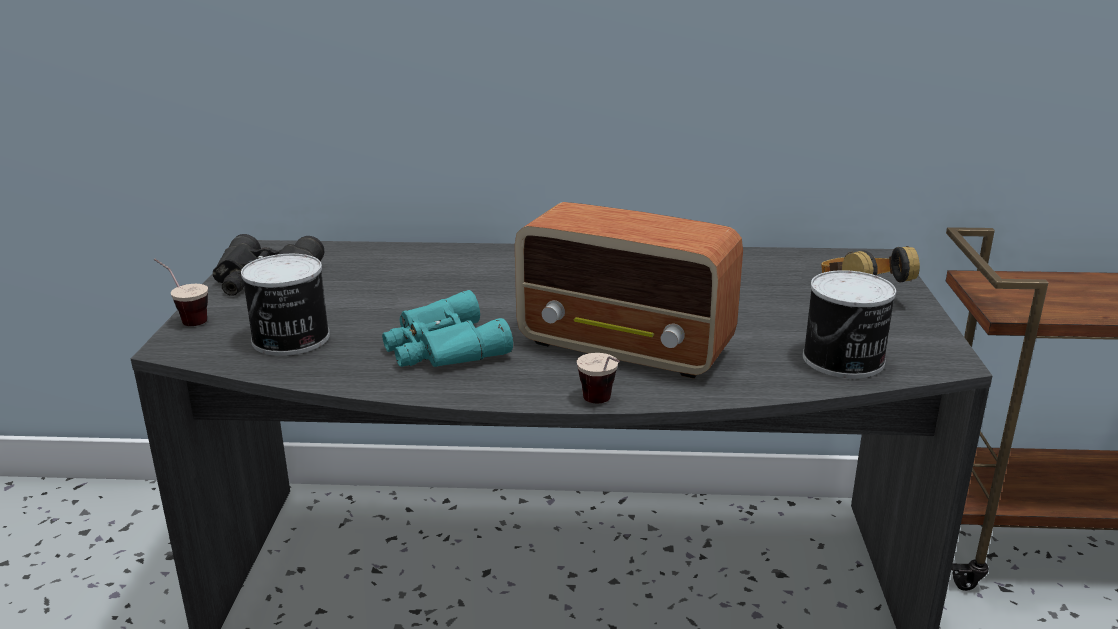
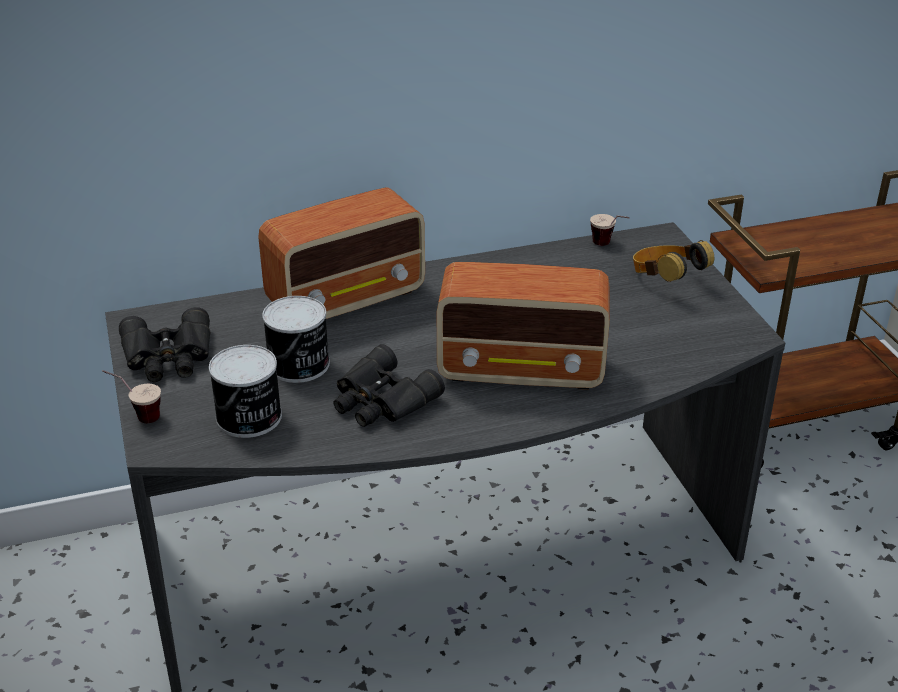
camera: 20 degrees left, 10 degrees up
turquoise binoculars [382,290,513,367] -> black binoculars [334,344,445,427]
cup [577,353,620,403] -> cup moved to [590,214,630,246]
can [803,270,896,379] -> can moved to [262,296,330,383]
none -> radio [258,187,425,319]

